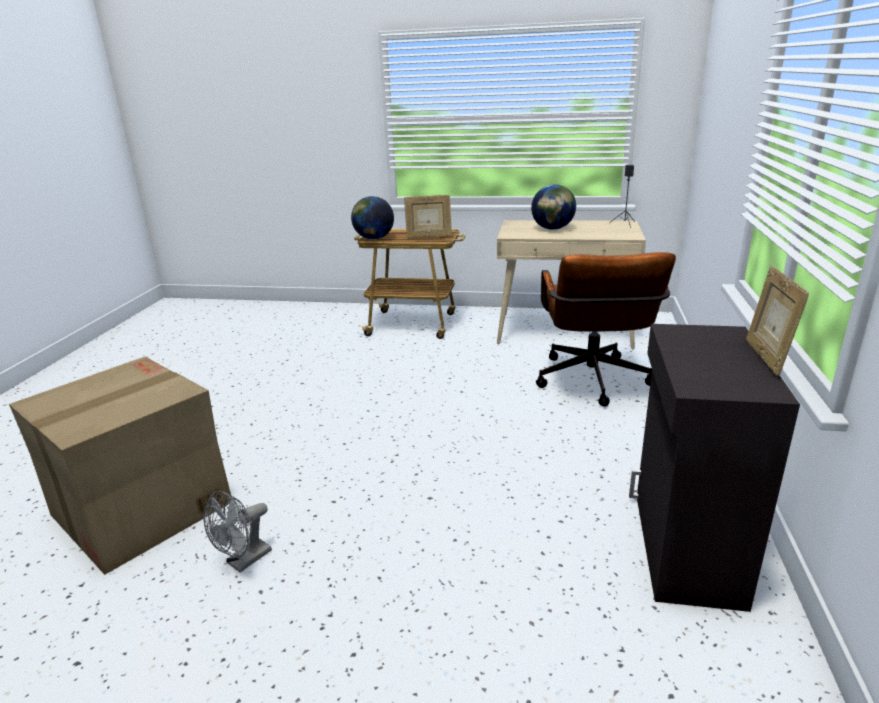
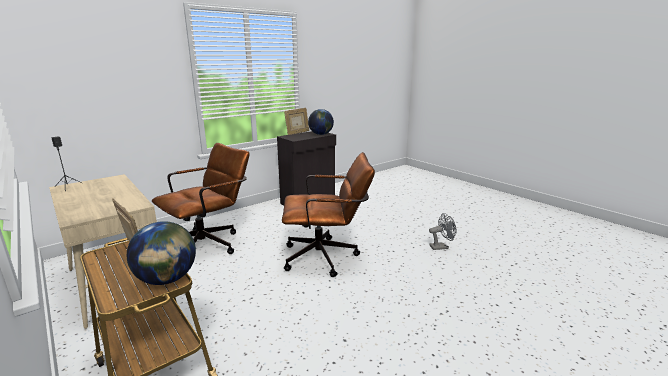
camera: 140 degrees left, 5 degrees down
cardboard box [9,357,232,575] -> none
globe [531,184,576,230] -> globe moved to [308,109,334,135]
none -> brown office chair [282,152,375,277]

